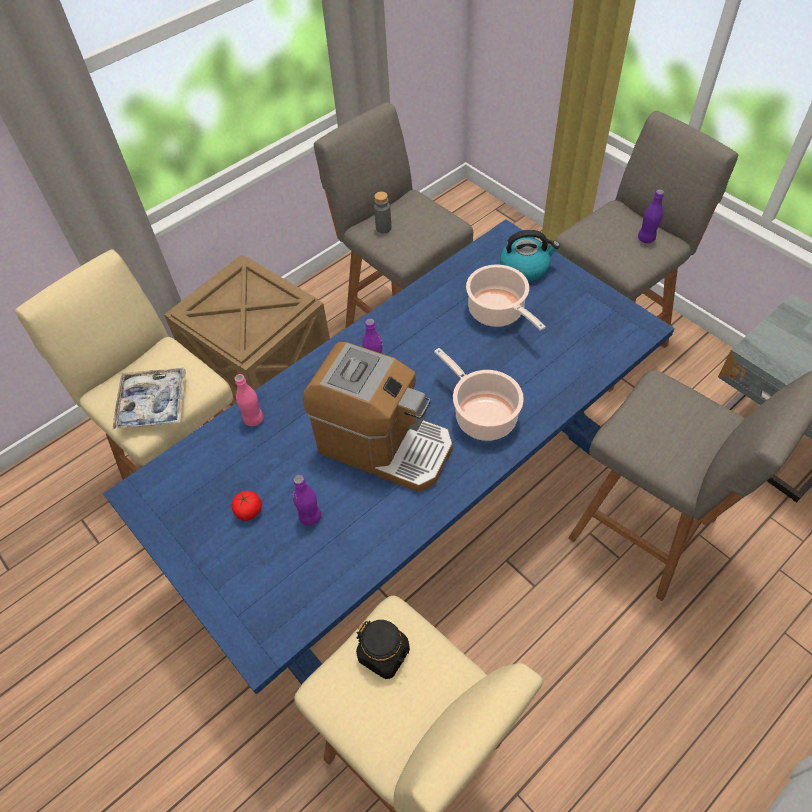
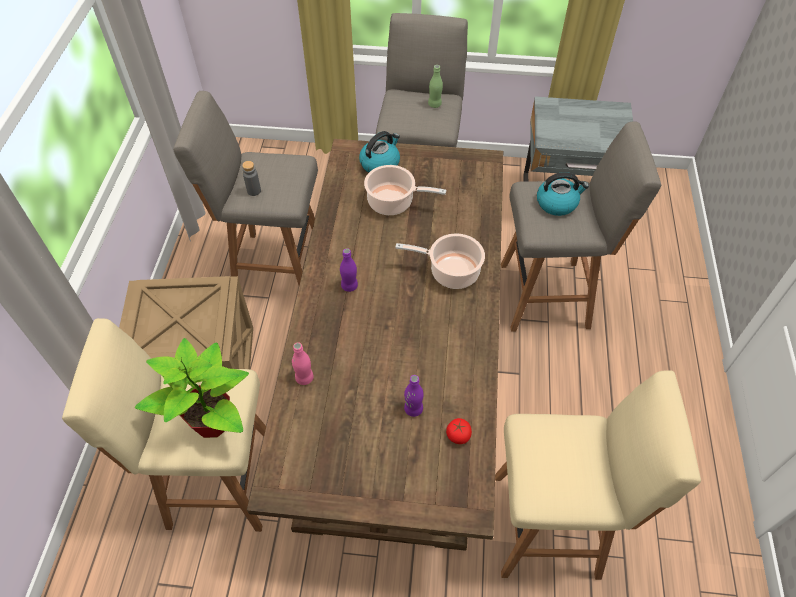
camera: 45 degrees left, 0 degrees up
blue dining table [103,219,674,694] -> brown dining table [247,139,503,551]
tray [112,368,186,429] -> potted plant [135,338,249,438]
tomato [232,491,262,521] -> tomato moved to [446,418,472,444]
coffee machine [303,342,453,492] -> none
black jar [356,620,410,679] -> none
purple bottle [638,189,664,243] -> green bottle [428,65,443,108]
none -> kettle [537,172,589,216]

